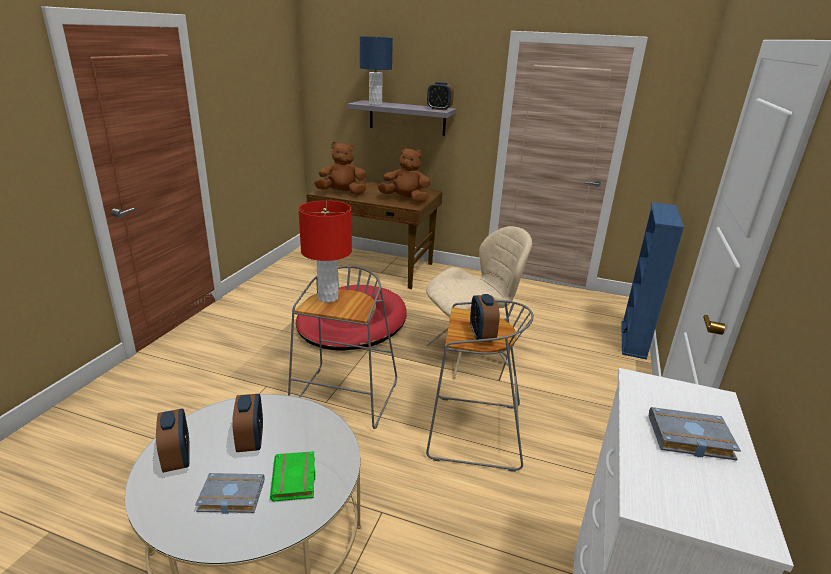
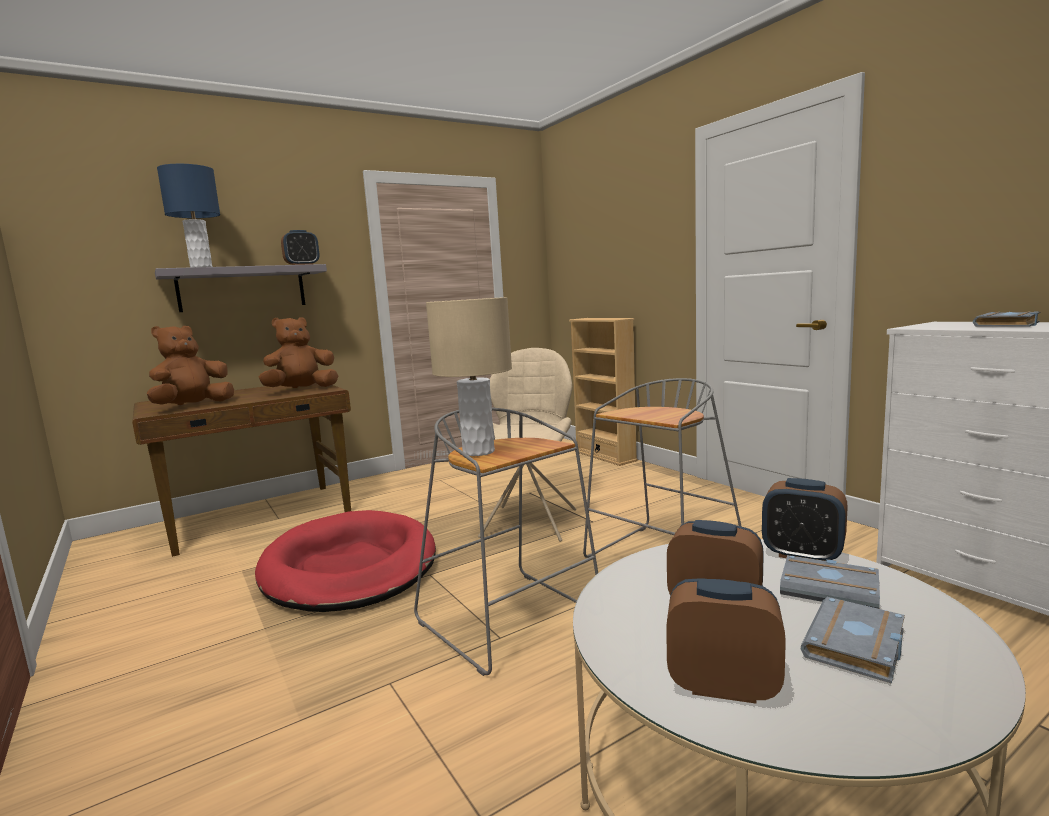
camera: 50 degrees left, 15 degrees down
green book [270,451,315,502] -> grey book [780,555,880,609]
red table lamp [298,200,352,303] -> beige table lamp [426,297,512,456]
alarm clock [470,294,500,340] -> alarm clock moved to [762,478,848,561]
blue bookcase [621,202,684,360] -> beige bookcase [569,318,638,466]

